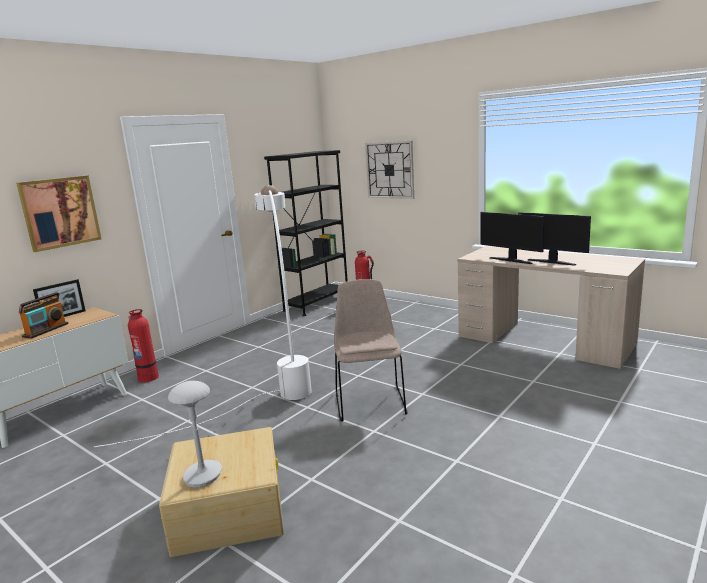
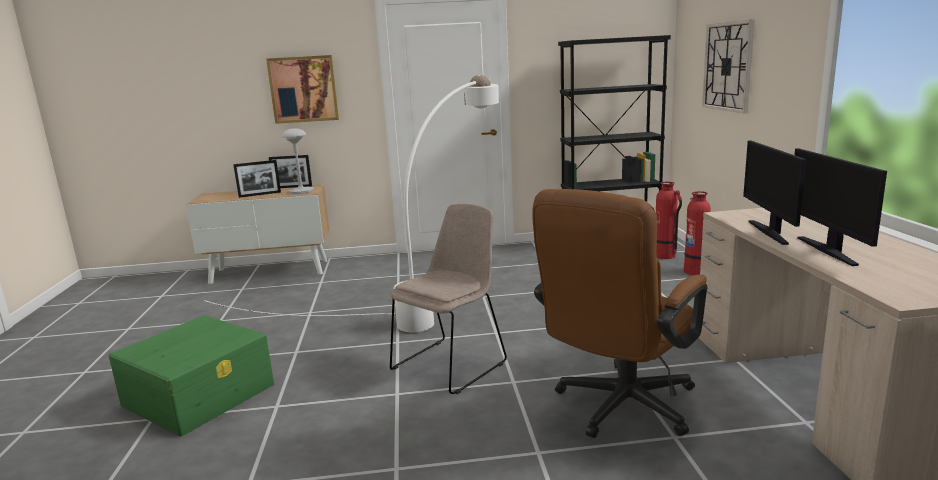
camera: 45 degrees right, 0 degrees up
radio [19,292,69,339] -> picture frame [233,160,281,198]
fire extinguisher [128,309,159,382] -> fire extinguisher moved to [684,191,711,275]
beige storage box [159,427,284,557] -> green storage box [108,315,274,436]
grey table lamp [168,381,222,488] -> grey table lamp moved to [281,128,314,194]
none -> brown office chair [532,189,707,438]

